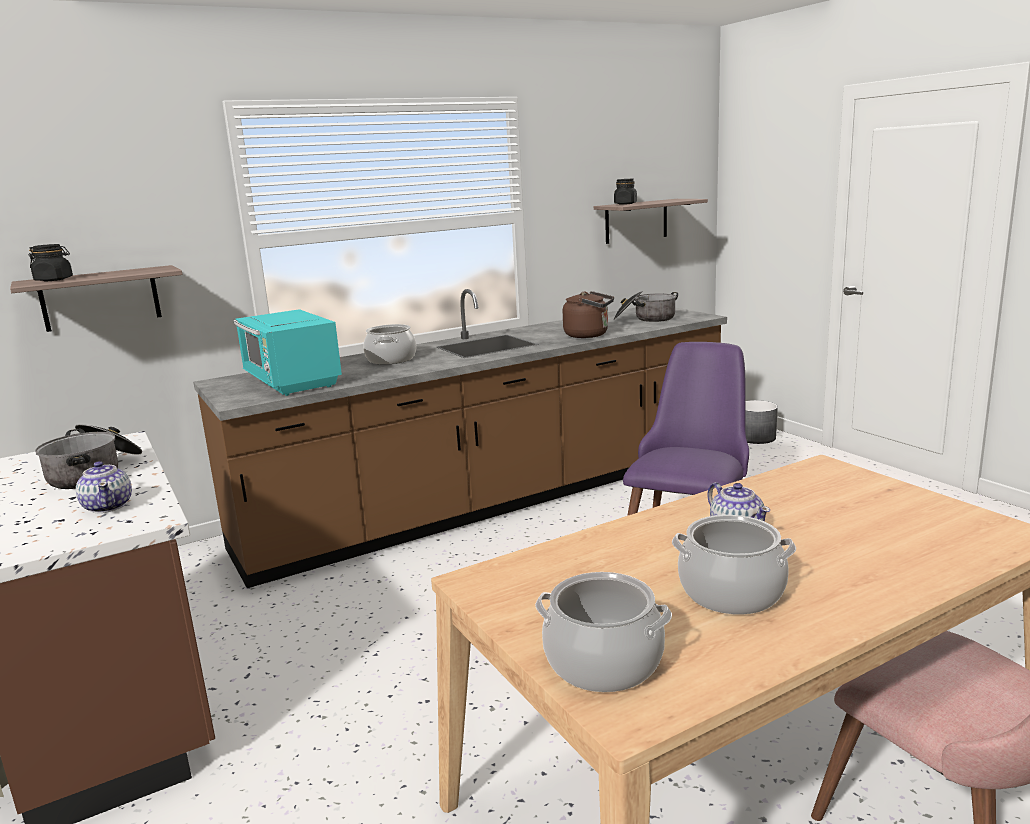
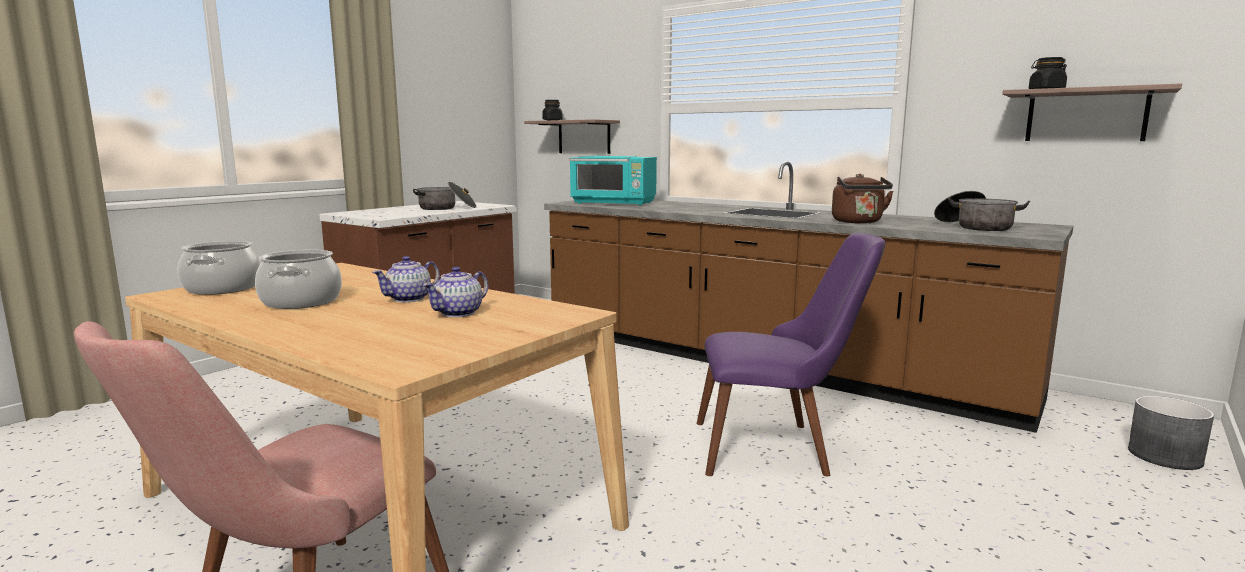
camera: 65 degrees right, 5 degrees down
teapot [76,461,132,513] -> teapot moved to [423,267,488,317]
turquoise microwave [233,309,342,396] -> turquoise microwave turned 105 degrees counterclockwise [569,156,657,206]
cooking pot [364,324,416,365] -> none

